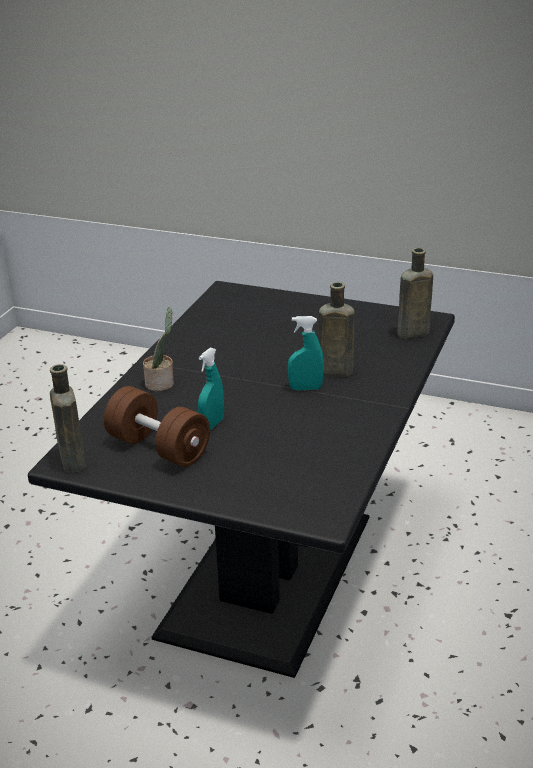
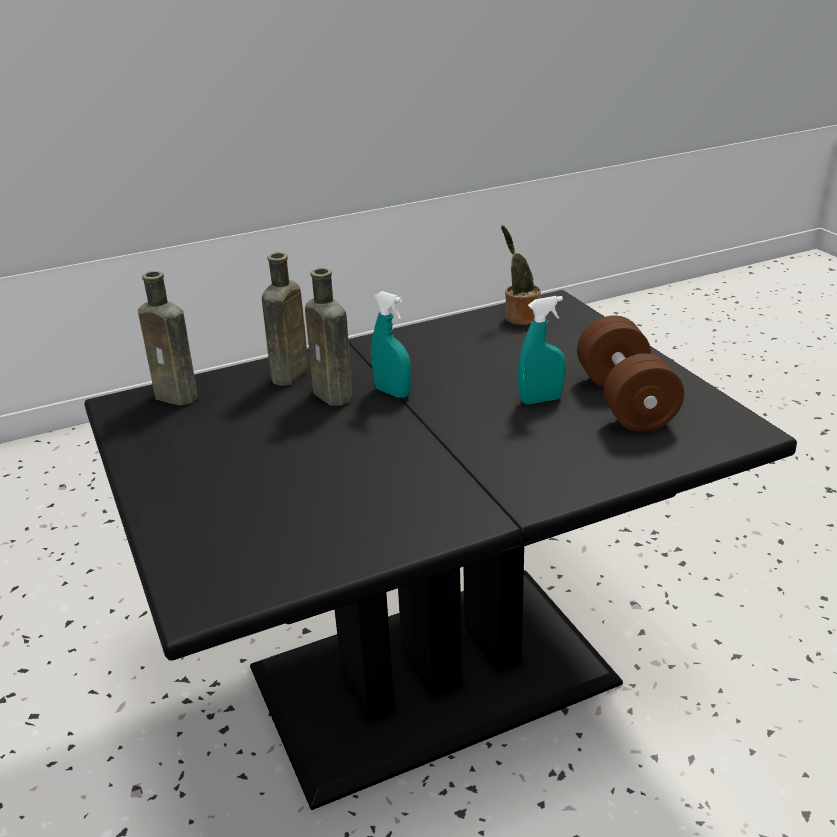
camera: 135 degrees left, 0 degrees up
brown bottle [50,364,86,474] -> brown bottle moved to [262,252,309,386]
potted plant [143,307,174,391] -> potted plant moved to [501,225,541,326]

